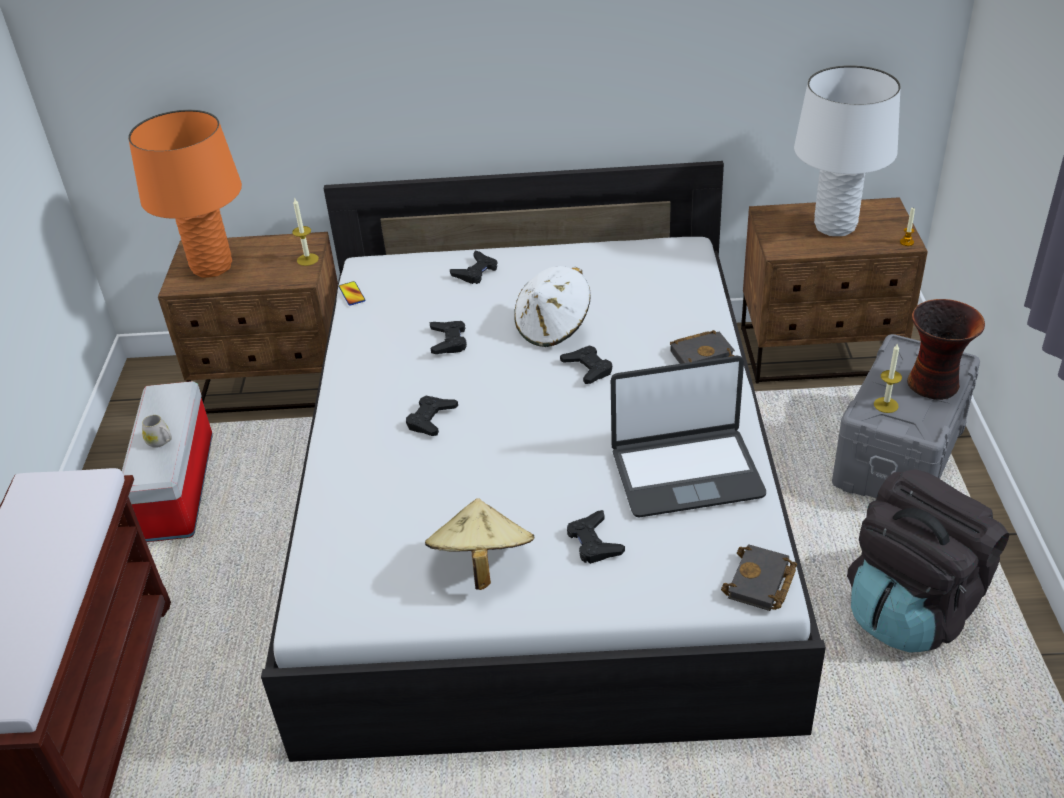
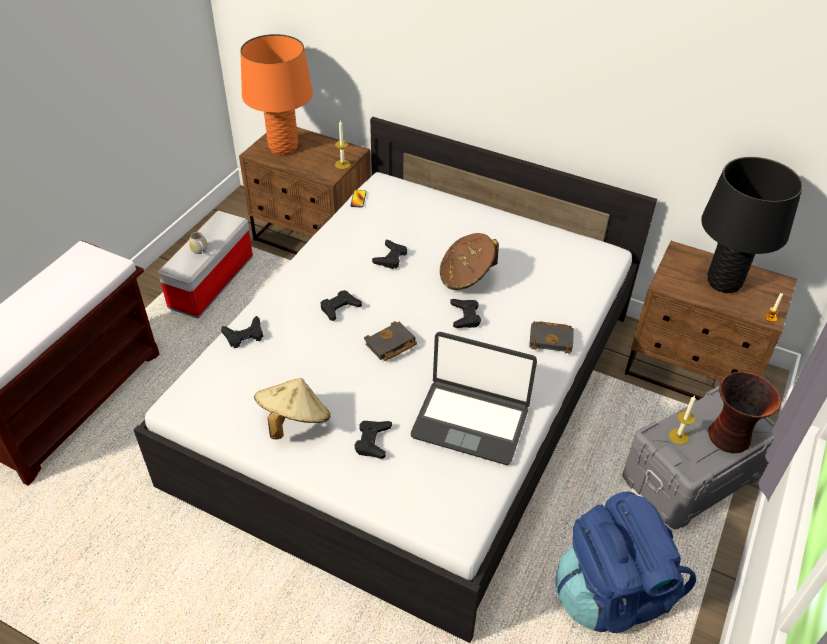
camera: 25 degrees right, 5 degrees up
black game controller [450,250,497,284] -> black game controller moved to [221,316,263,348]
white hat [514,266,591,347] -> brown hat [440,233,499,290]
black book [721,544,797,611] -> black book moved to [364,321,417,361]
white table lamp [794,65,901,236] -> black table lamp [701,157,803,293]
black backpack [847,469,1009,653] -> blue backpack [556,491,696,633]

